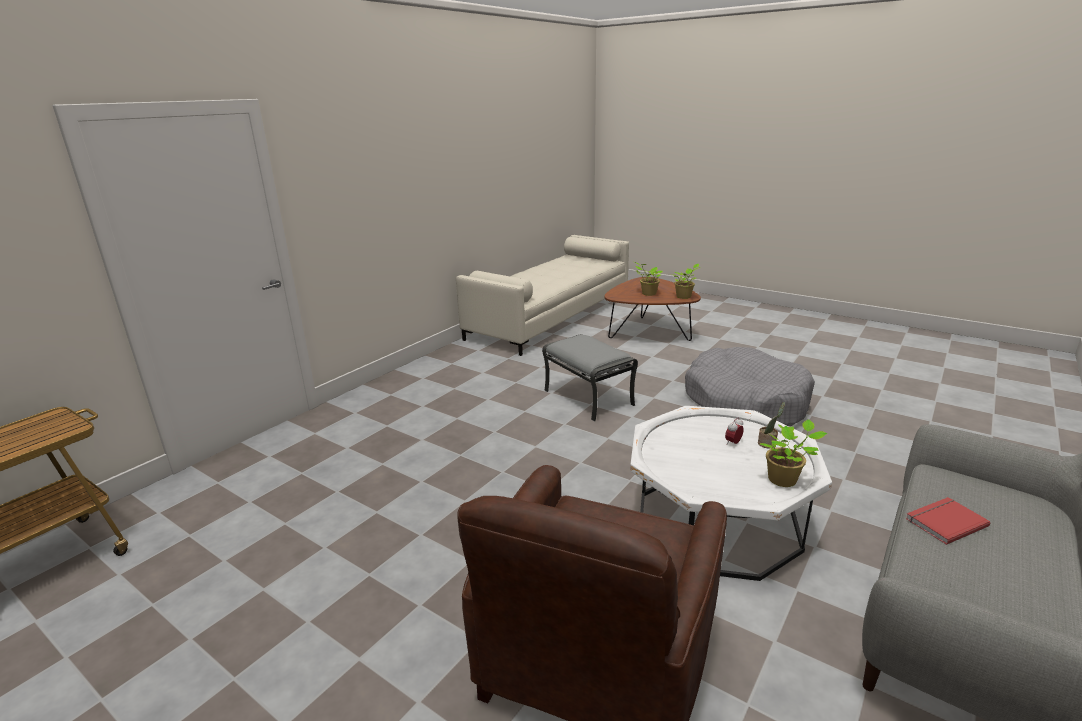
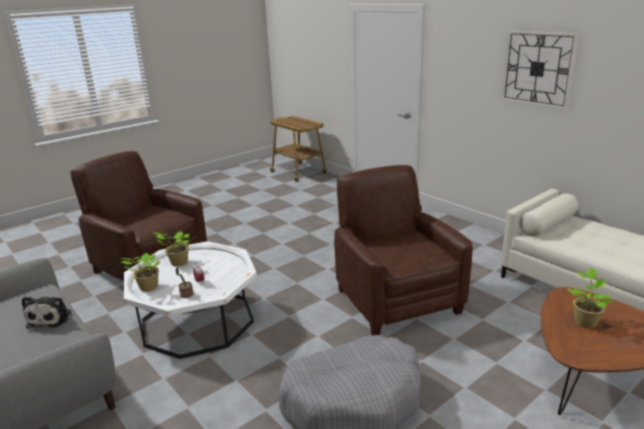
camera: 105 degrees right, 0 degrees up
grey ottoman [542,334,638,421] -> brown armchair [334,165,473,335]
potted plant [672,264,700,299] -> potted plant moved to [153,231,190,267]
red book [905,497,990,545] -> plush toy [22,297,72,329]
none -> wall clock [501,30,578,110]

